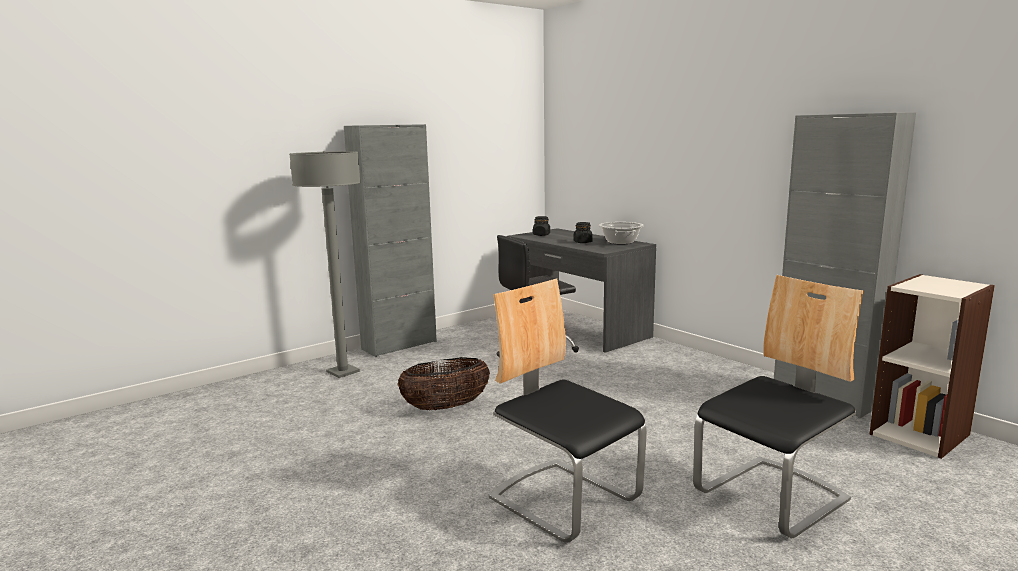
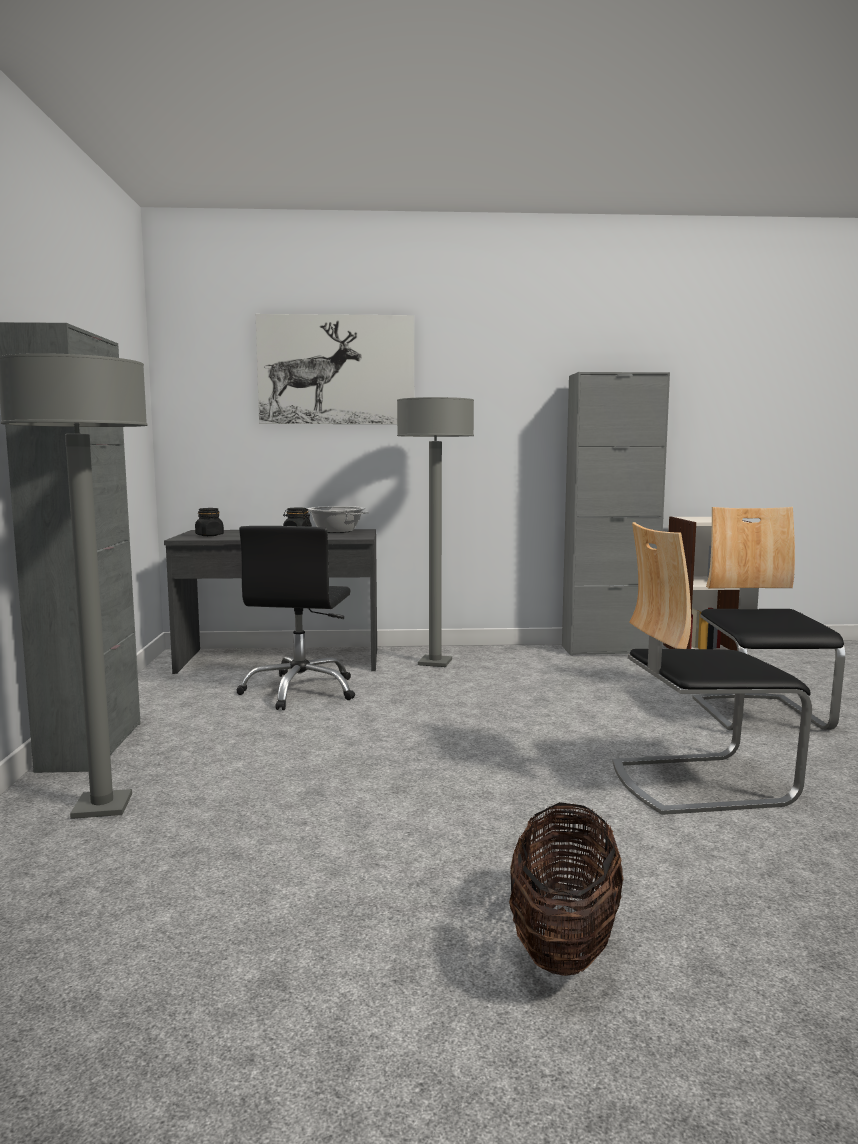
camera: 55 degrees left, 5 degrees down
basket [397,357,490,410] -> basket moved to [509,802,624,976]
none -> picture [256,314,414,424]
none -> grey floor lamp [397,397,474,667]

